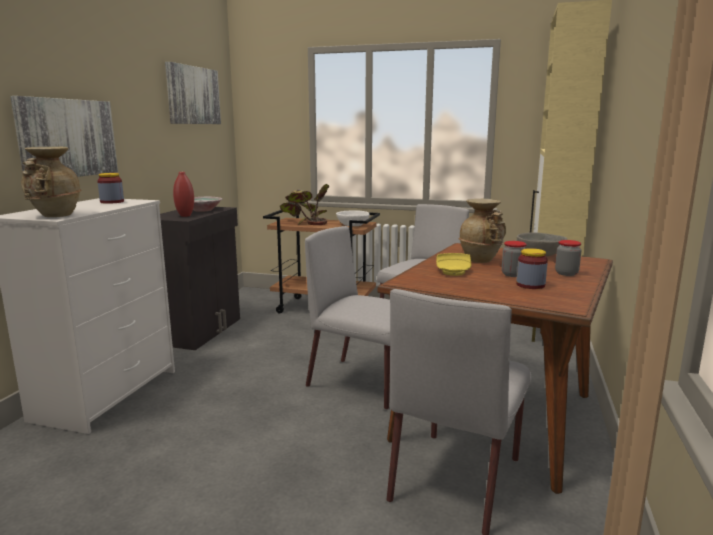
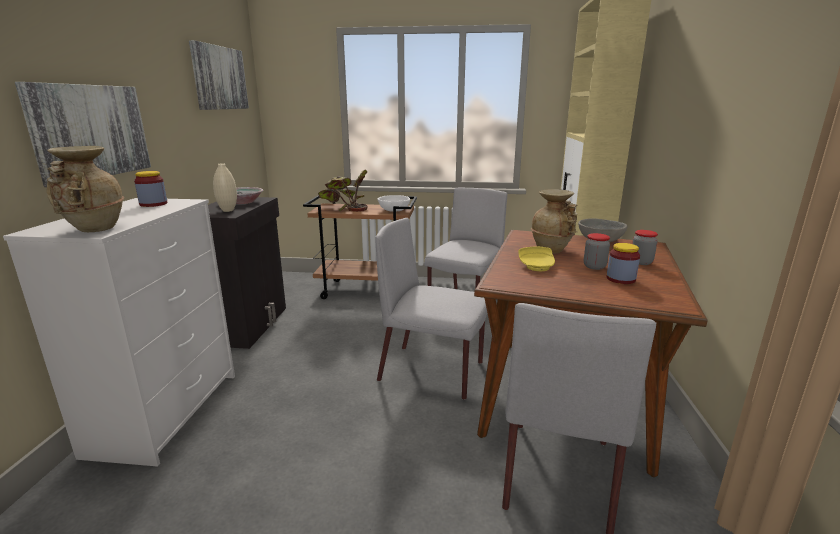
camera: 10 degrees left, 5 degrees up
red vase [173,172,194,217] -> beige vase [213,163,237,212]

